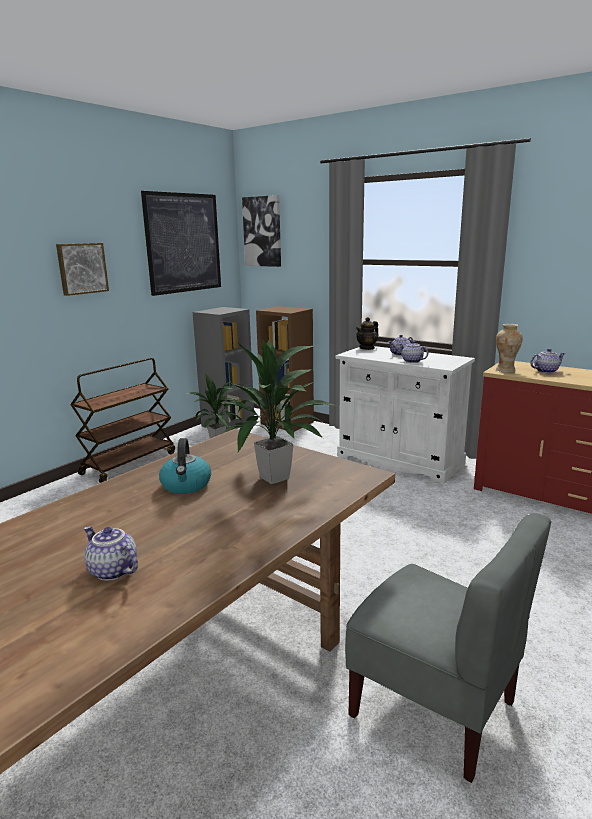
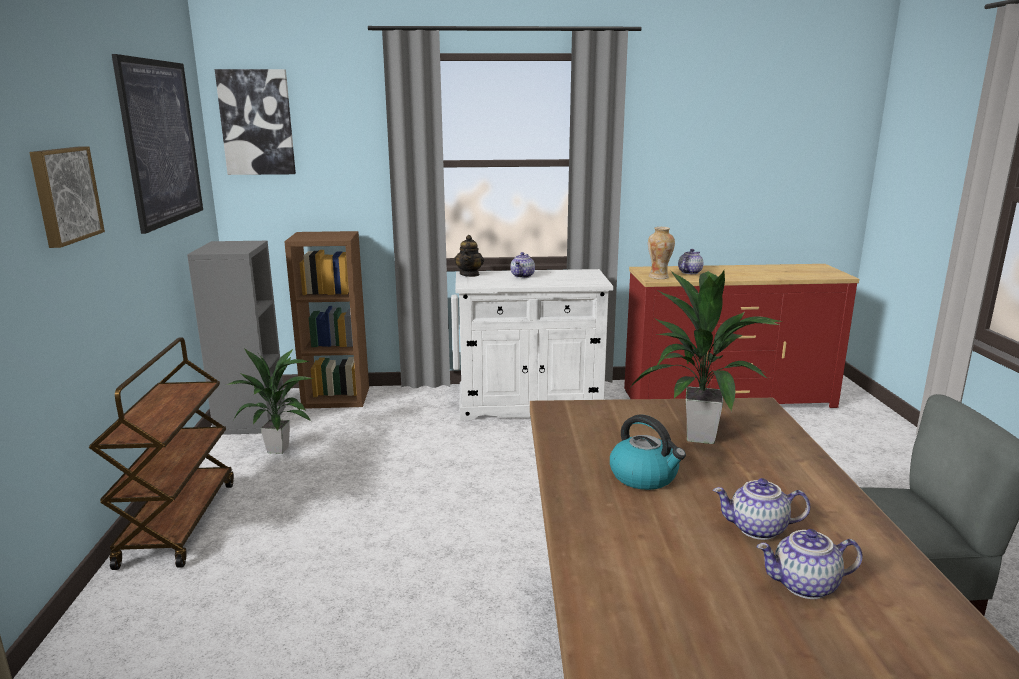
camera: 40 degrees left, 0 degrees up
teapot [399,341,428,363] -> teapot moved to [713,478,810,540]

